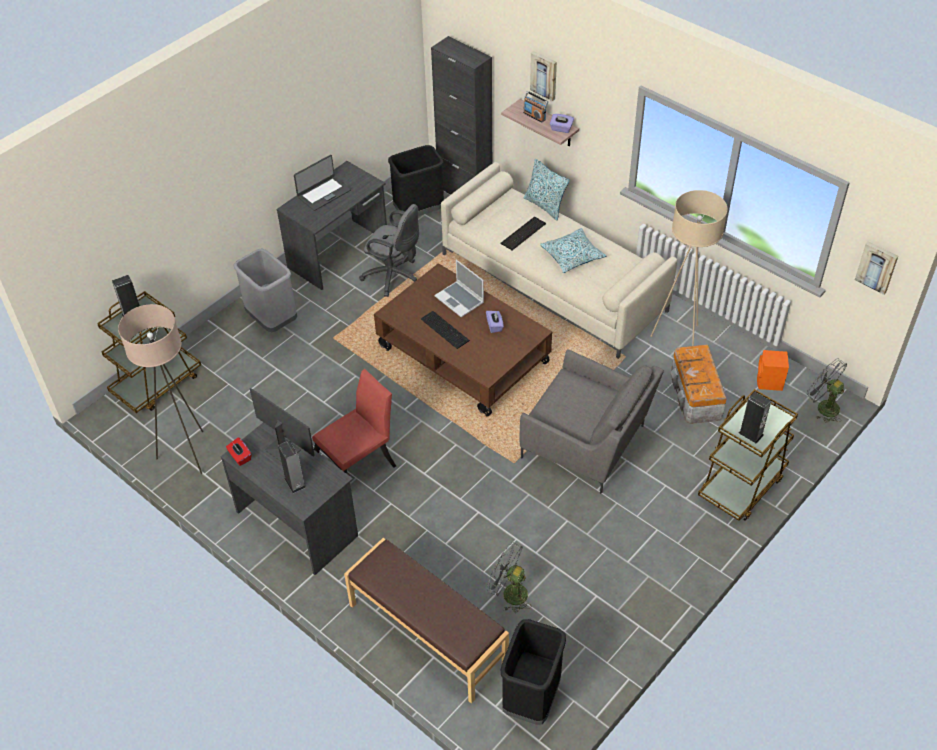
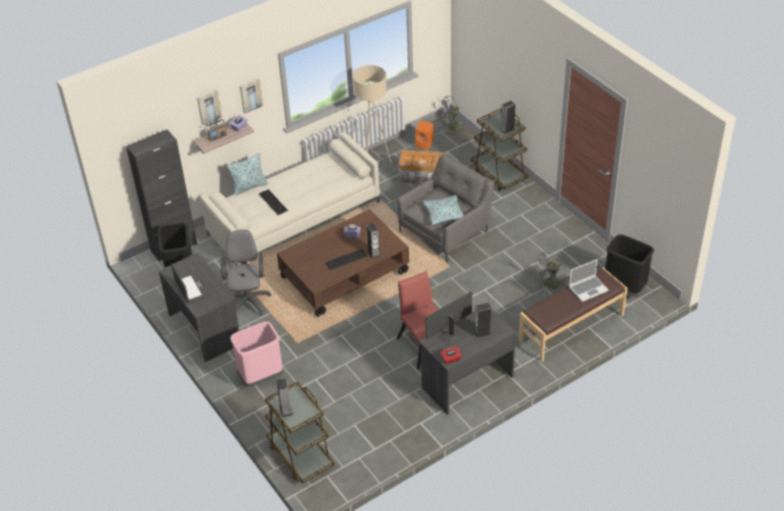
camera: 75 degrees left, 5 degrees down
beige floor lamp [118,304,203,474] -> none
grey trash can [233,248,297,333] -> pink trash can [230,322,283,387]
grey office chair [359,204,419,297] -> grey office chair turned 45 degrees counterclockwise [221,230,271,316]
laptop [435,260,484,317] -> laptop moved to [569,259,609,302]
pillow [540,228,606,273] -> pillow moved to [423,195,464,225]
picture [855,242,898,295] -> picture moved to [240,78,263,113]
none -> speaker [367,223,380,259]

